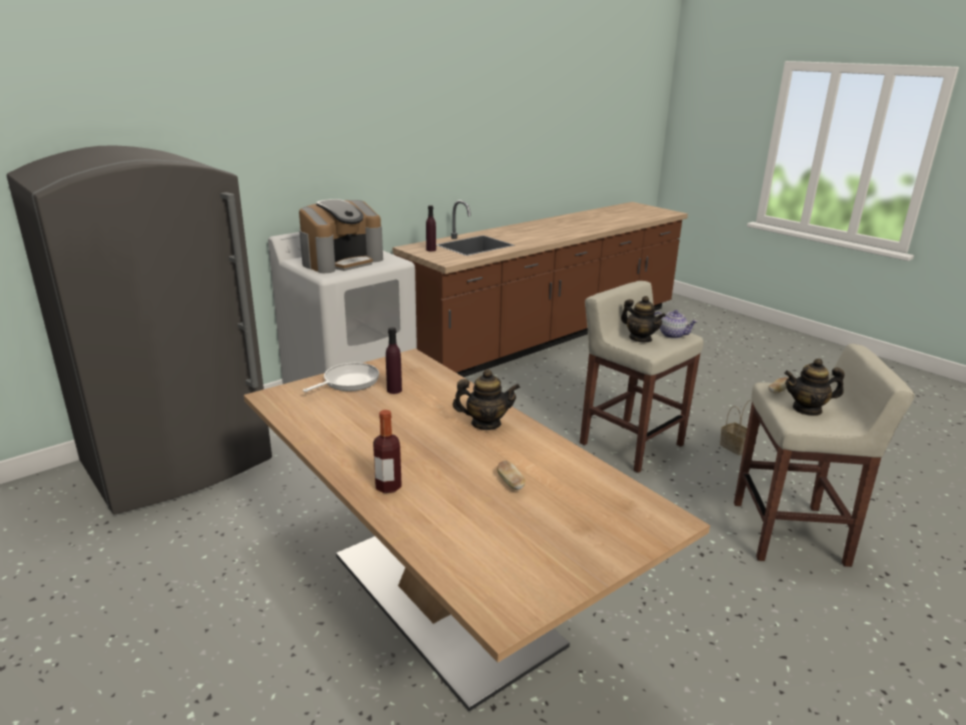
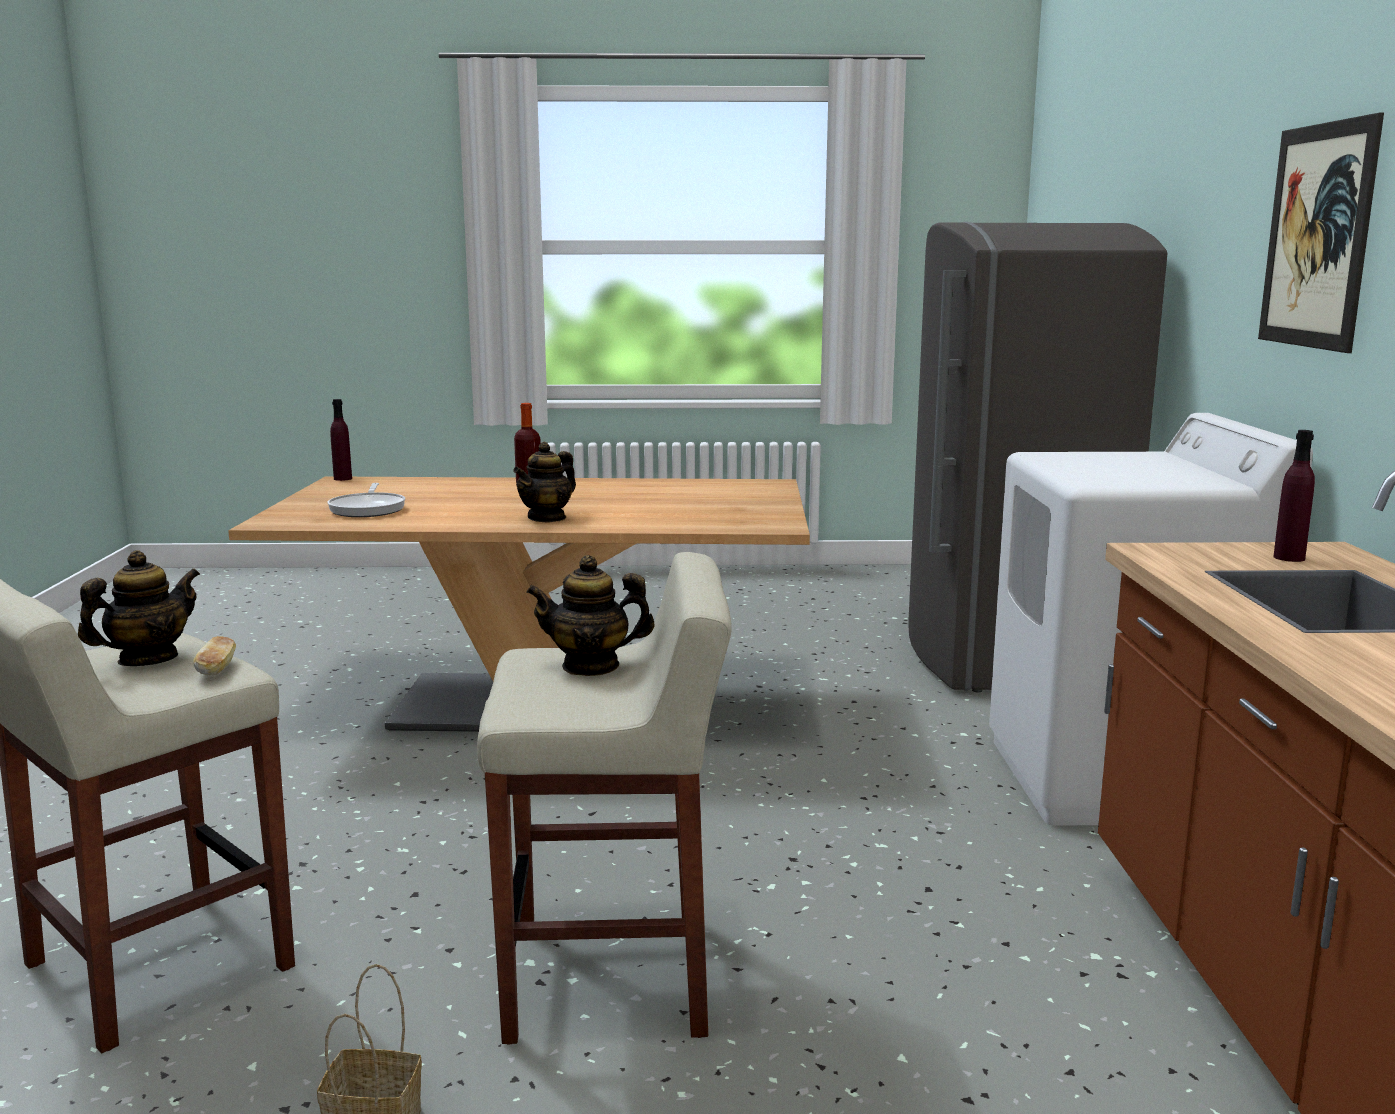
camera: 130 degrees right, 10 degrees down
coffee machine [299,199,383,273] -> none
frying pan [303,363,379,392] -> frying pan moved to [327,483,405,517]
purple bottle [386,327,402,394] -> purple bottle moved to [330,399,352,481]
bread [497,461,525,490] -> none
teapot [654,310,698,339] -> none
none -> picture [1258,113,1384,353]

